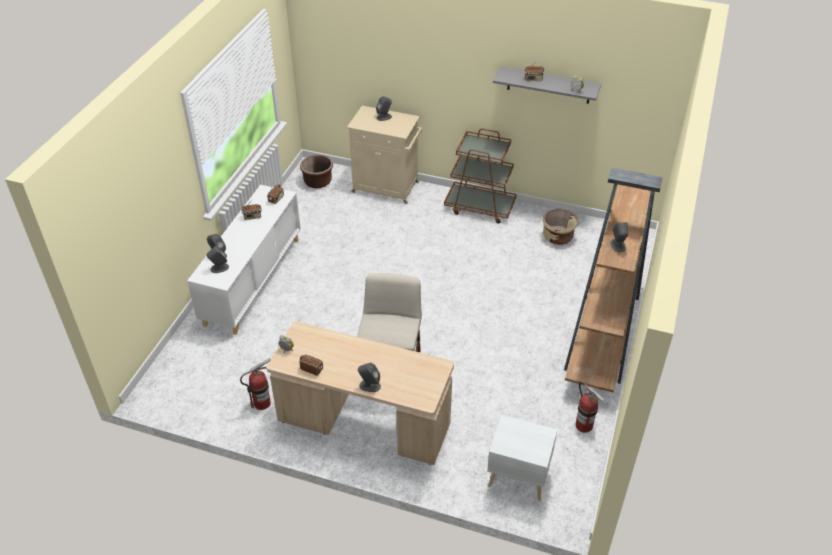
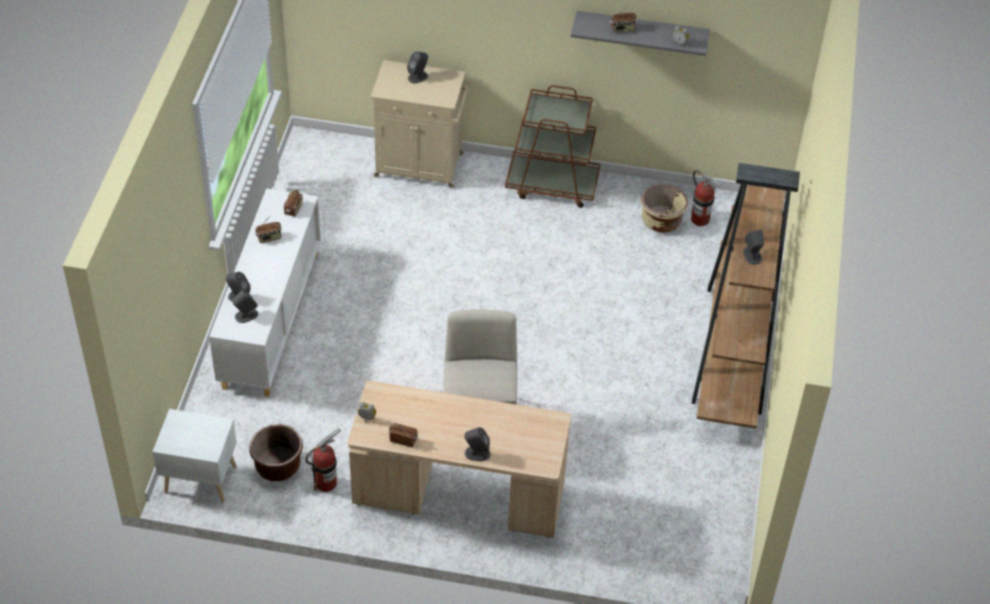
camera: 10 degrees left, 5 degrees up
brown planter [300,155,333,188] -> brown planter moved to [249,424,303,481]
white nightstand [487,415,558,501] -> white nightstand moved to [153,409,237,503]
fire extinguisher [575,382,604,433] -> fire extinguisher moved to [691,170,721,226]

